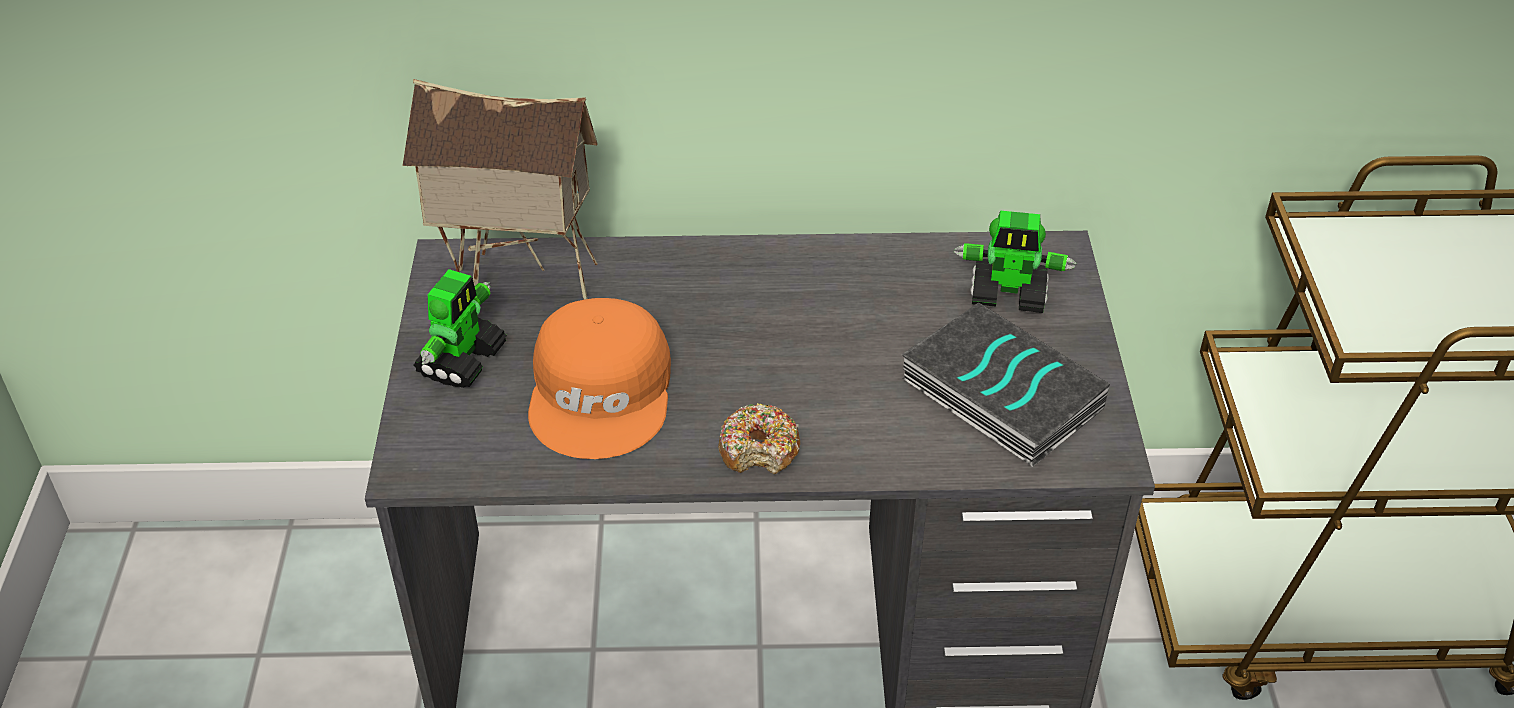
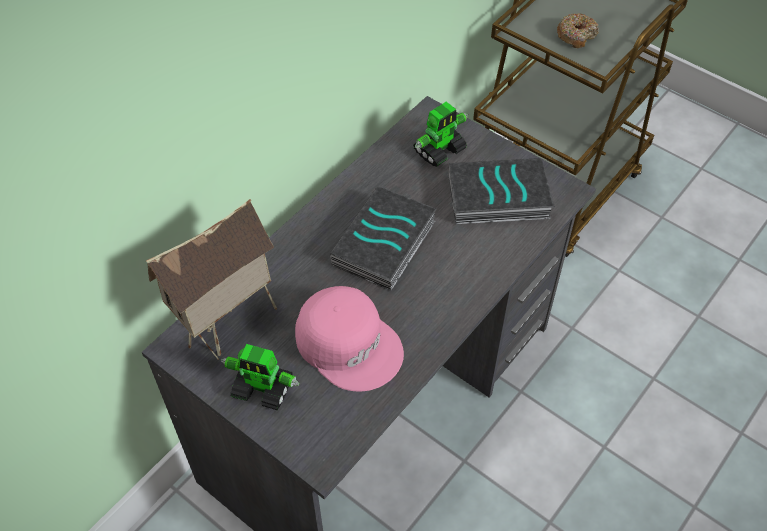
camera: 50 degrees left, 10 degrees up
toy robot [413,269,507,388] -> toy robot turned 135 degrees clockwise [221,344,299,411]
orange cap [528,298,671,459] -> pink cap [295,286,404,392]
donut [718,403,800,474] -> donut moved to [557,13,599,48]
none -> book [330,186,437,291]

